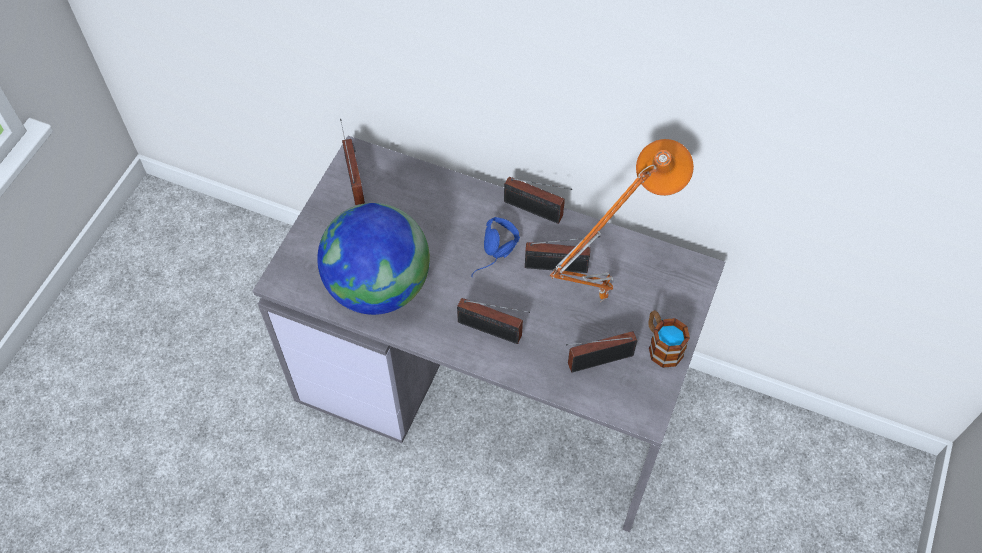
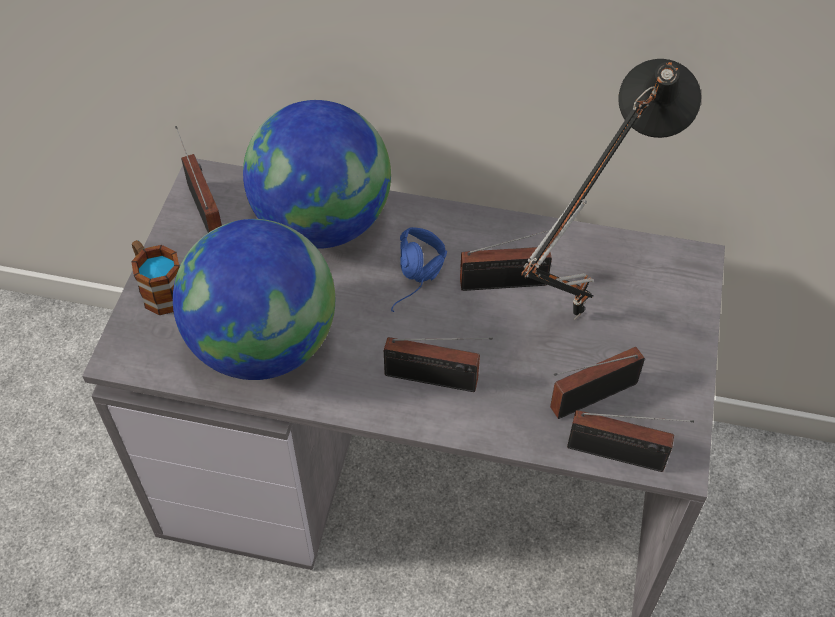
camera: 10 degrees left, 5 degrees down
radio [504,177,572,224] -> radio moved to [567,410,694,472]
orange table lamp [550,139,694,302] -> black table lamp [521,59,701,320]
mug [648,310,690,368] -> mug moved to [131,240,180,315]
none -> globe [243,100,391,249]

